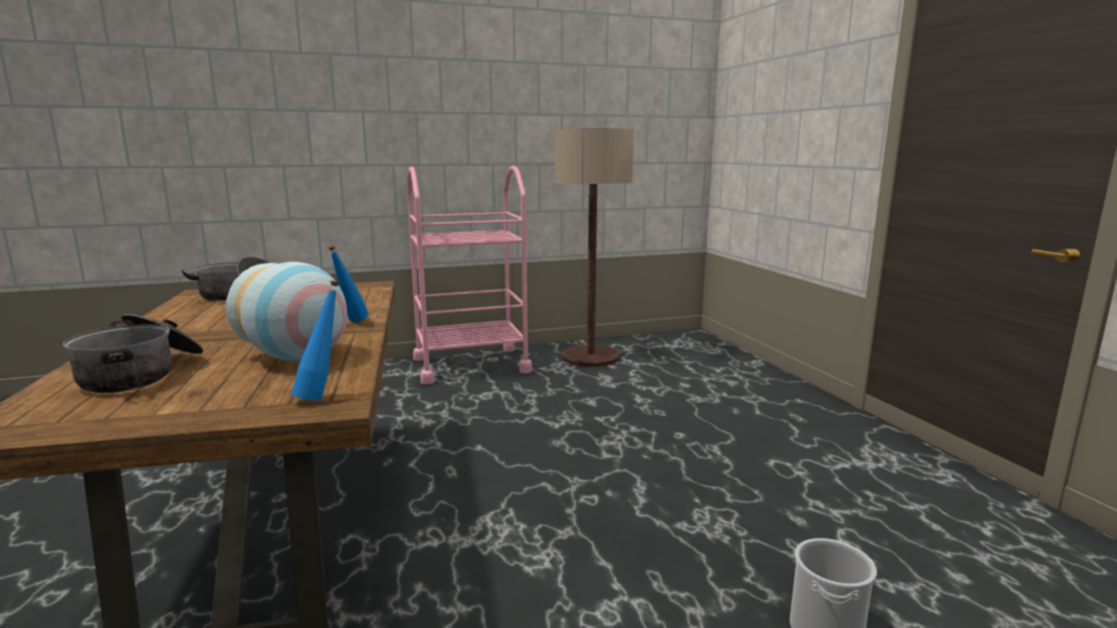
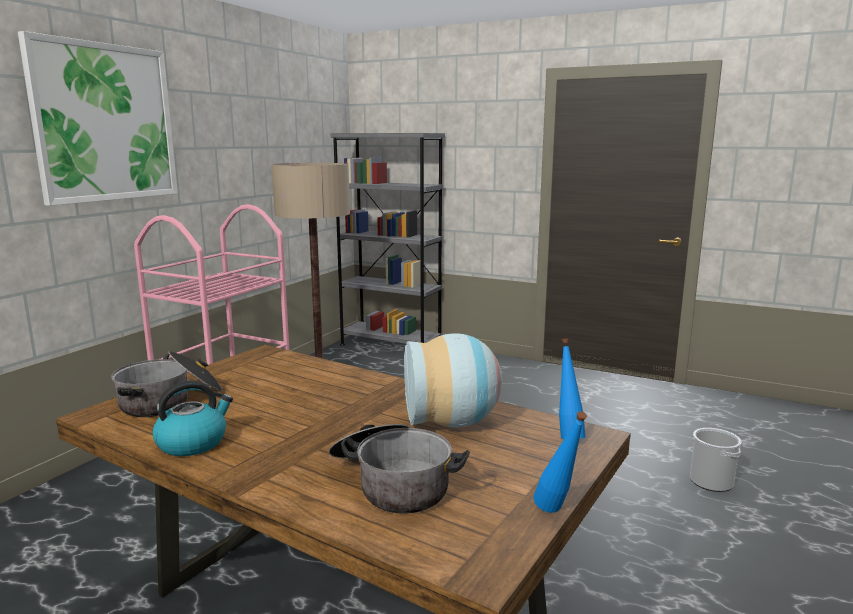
camera: 45 degrees left, 0 degrees up
blue bottle [328,245,368,322] -> blue bottle moved to [533,411,587,513]
none -> picture [18,31,178,206]
none -> kettle [152,381,233,456]
none -> grey bookcase [330,133,445,346]

